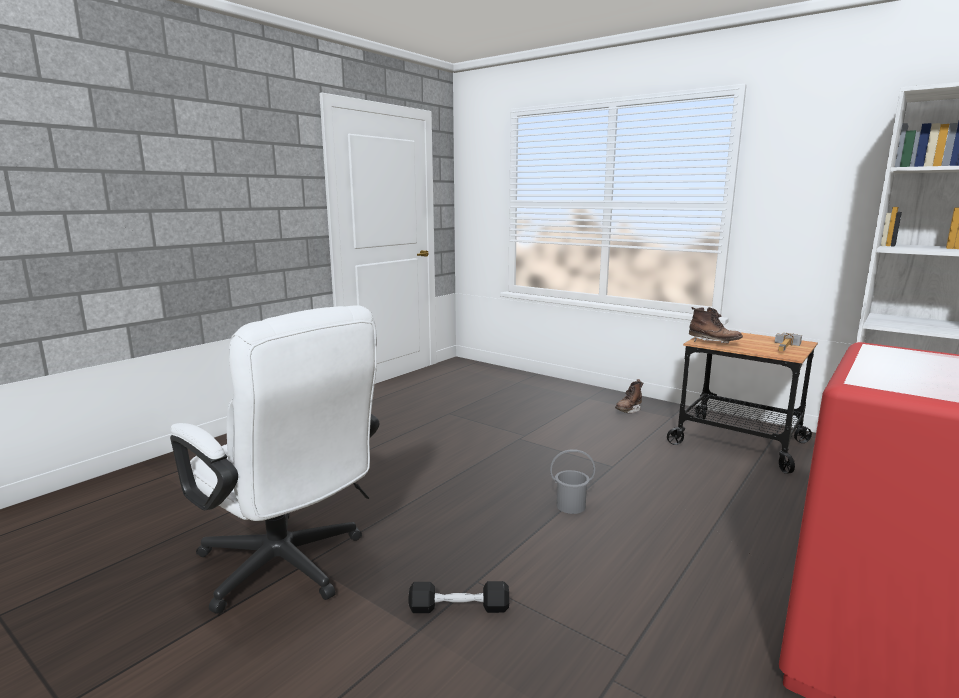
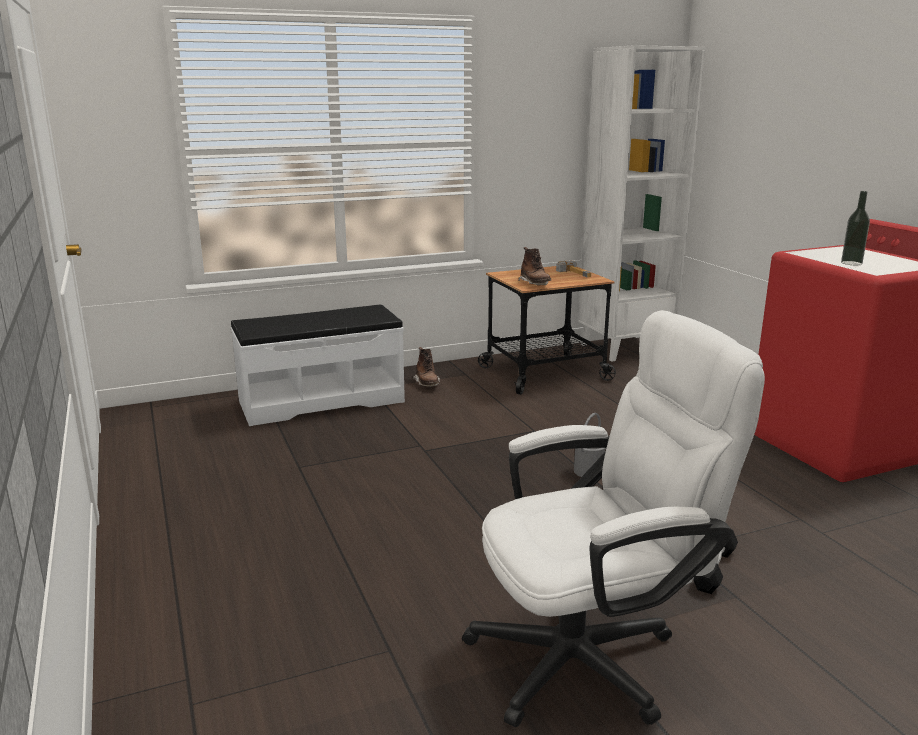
camera: 60 degrees left, 5 degrees up
brown boot [689,307,743,344] -> brown boot turned 90 degrees clockwise [519,247,551,285]
none -> white bench [231,304,405,426]
none -> bottle [841,191,870,265]

